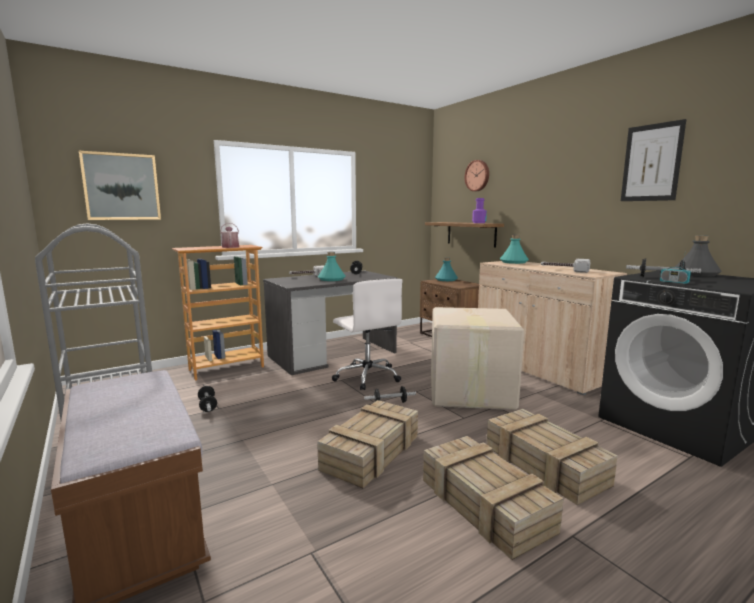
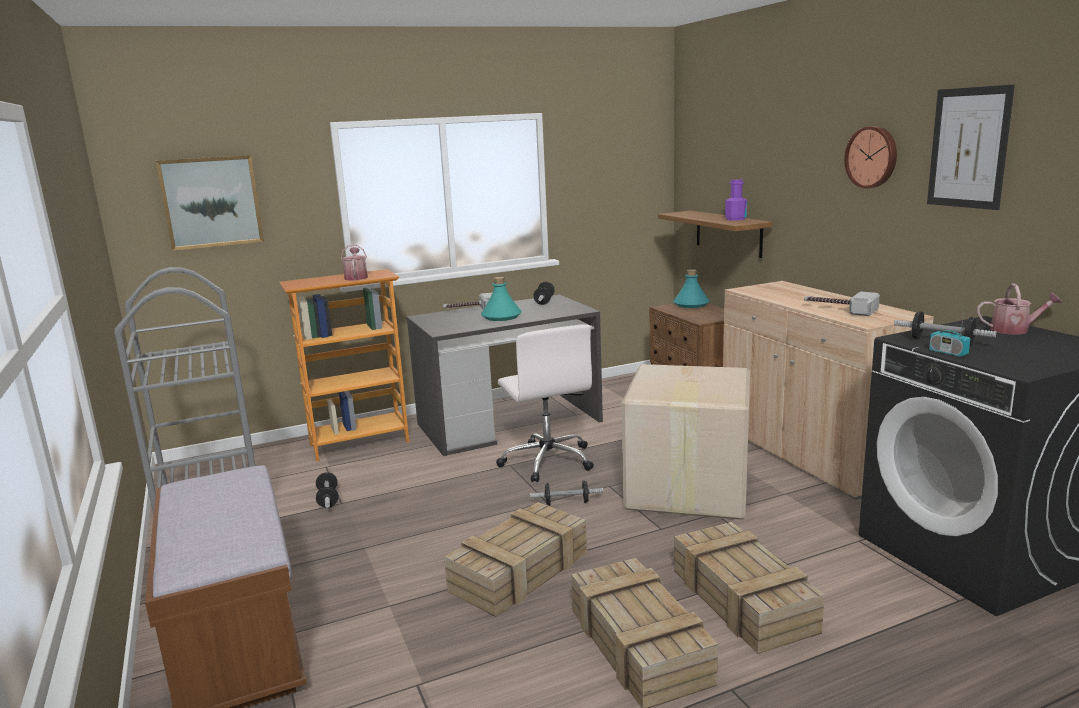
camera: 10 degrees right, 5 degrees up
wall clock [464,160,489,191] -> wall clock moved to [844,126,897,188]
turquoise bottle [500,235,529,264] -> none
grey bottle [675,235,722,277] -> watering can [977,283,1062,335]

